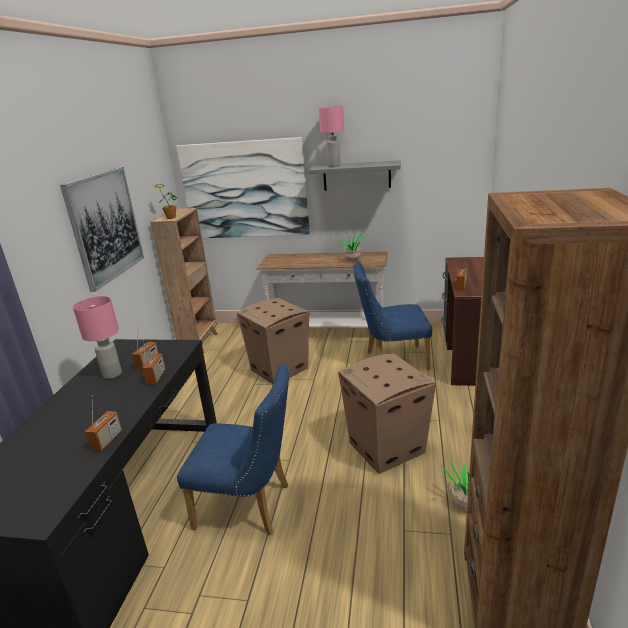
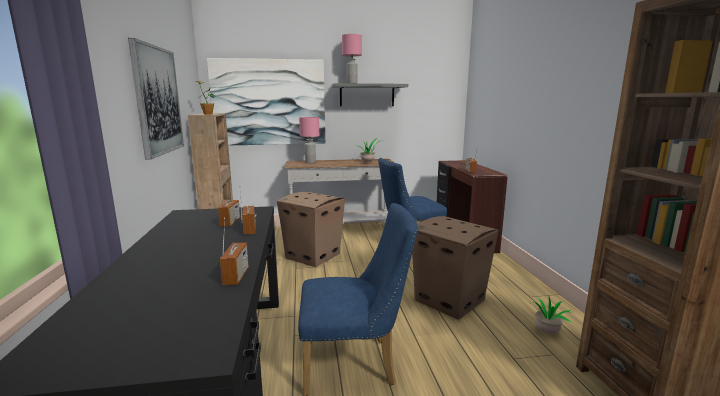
camera: 20 degrees left, 10 degrees down
pink table lamp [73,296,122,379] -> pink table lamp moved to [299,117,319,163]

